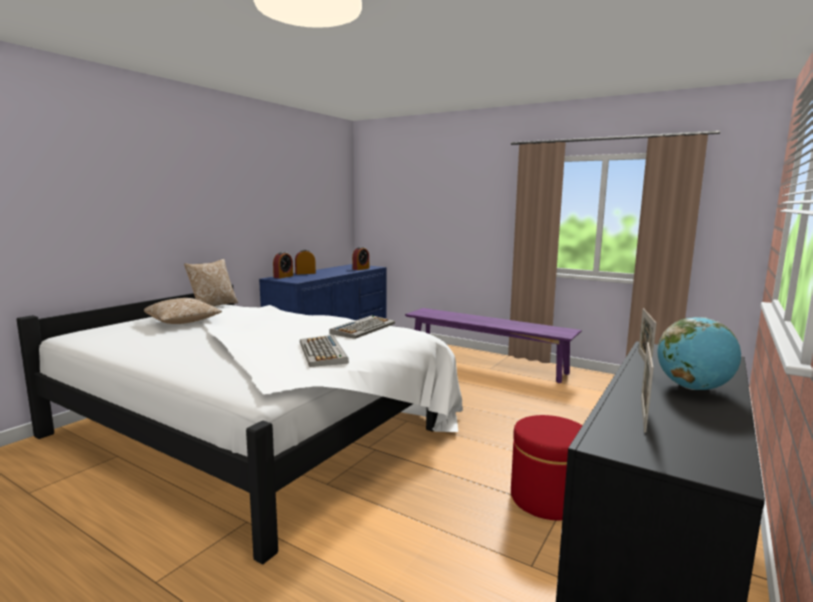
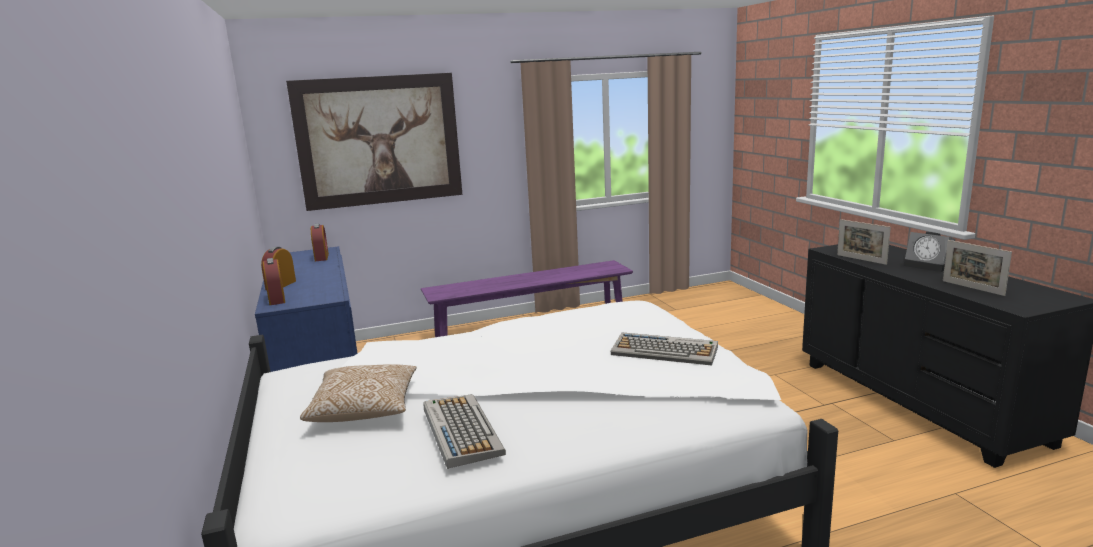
camera: 50 degrees left, 5 degrees up
pillow [184,259,238,306] -> none
keyboard [330,315,395,339] -> keyboard moved to [424,394,506,469]
red ottoman [511,415,583,520] -> none
globe [657,317,741,390] -> alarm clock [903,232,955,272]
none -> picture [286,73,462,211]

